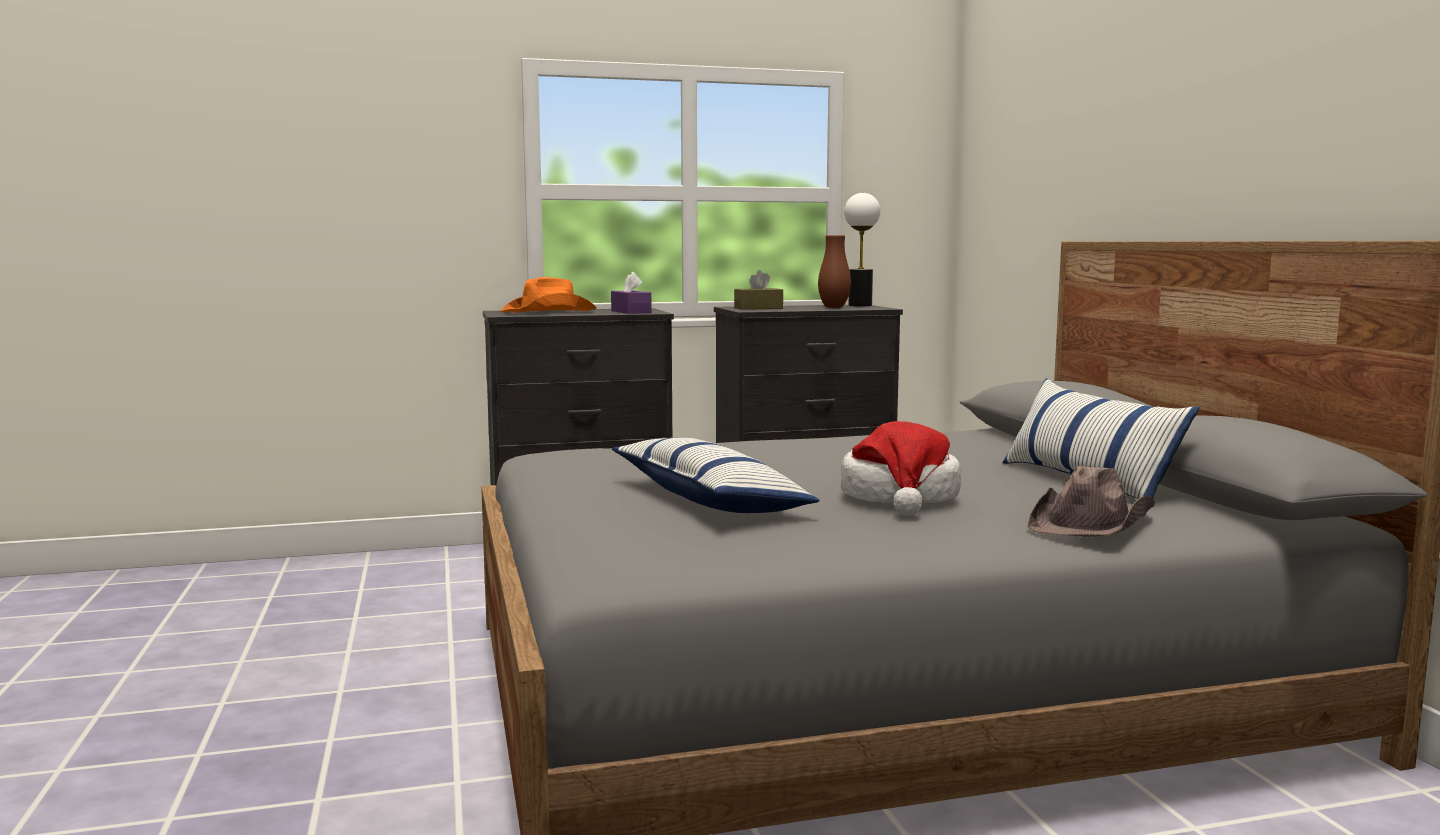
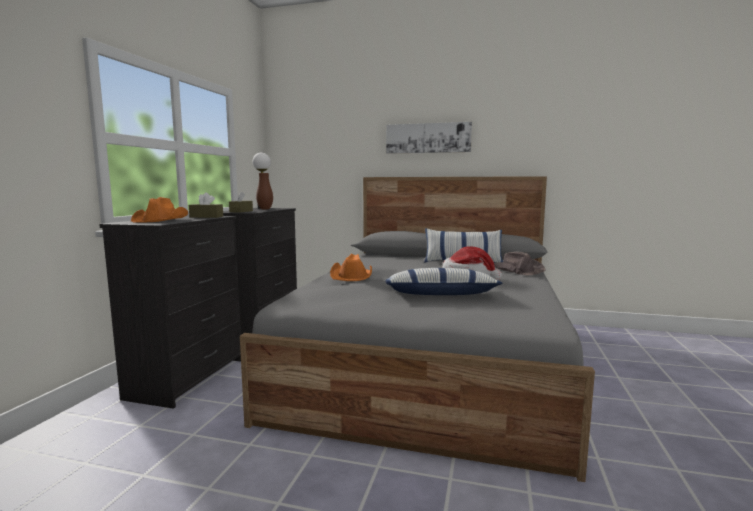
camera: 60 degrees left, 0 degrees up
purple tissue box [611,272,652,314] -> brown tissue box [189,192,223,218]
none -> orange hat [330,254,372,281]
none -> picture [386,122,472,154]

